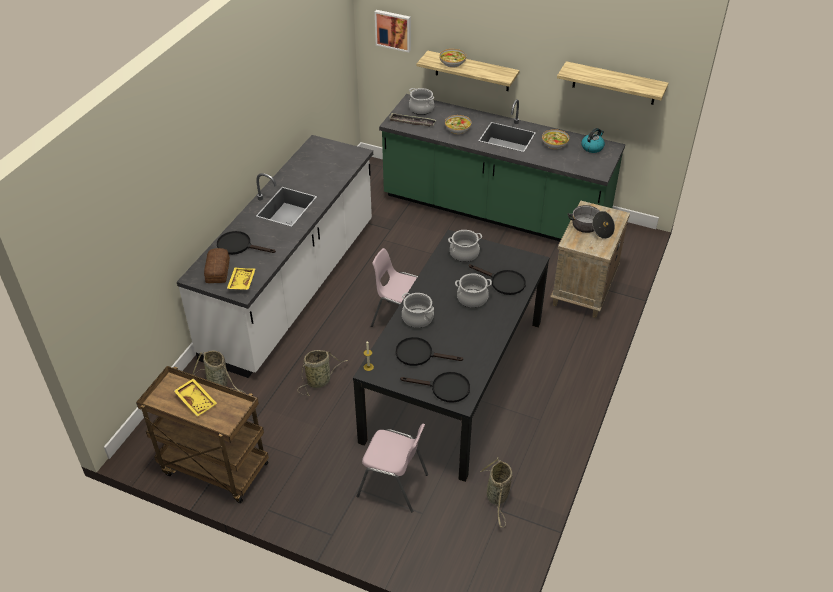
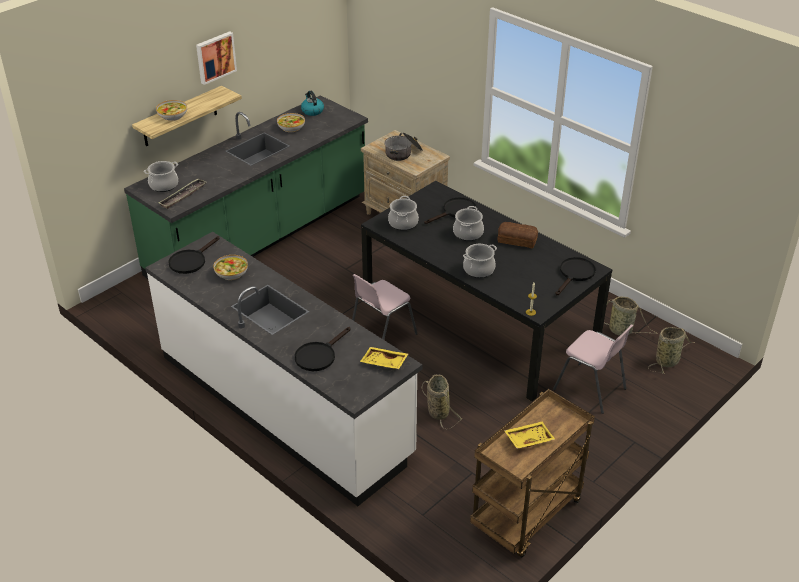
camera: 70 degrees left, 5 degrees down
basket [192,351,244,392] -> basket moved to [648,327,695,373]
bread [204,248,230,283] -> bread moved to [497,222,538,248]
pink chair [356,424,428,512] -> pink chair turned 90 degrees clockwise [553,324,633,414]
picture [375,10,411,52] -> picture moved to [196,31,237,85]
black frying pan [396,337,463,366] -> black frying pan moved to [168,236,220,274]
bowl [445,115,472,134] -> bowl moved to [213,255,248,280]
shelf [557,61,668,105] -> none

